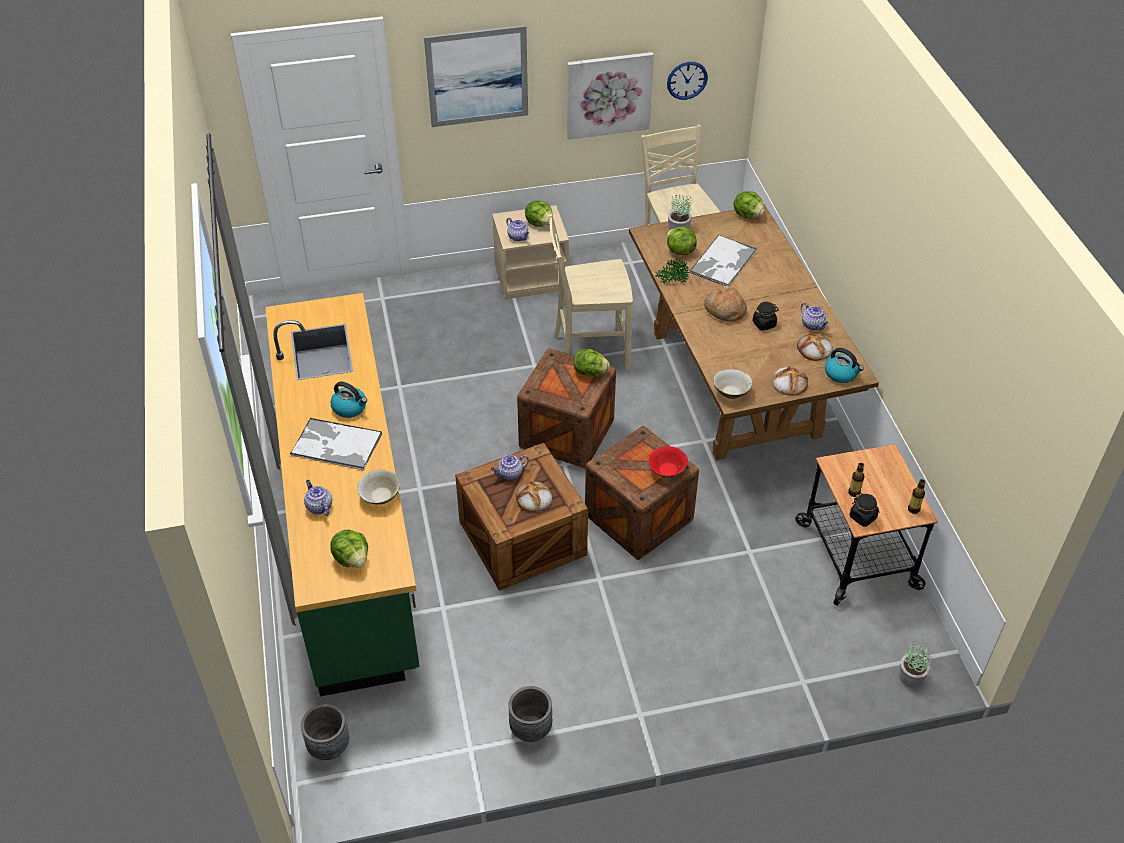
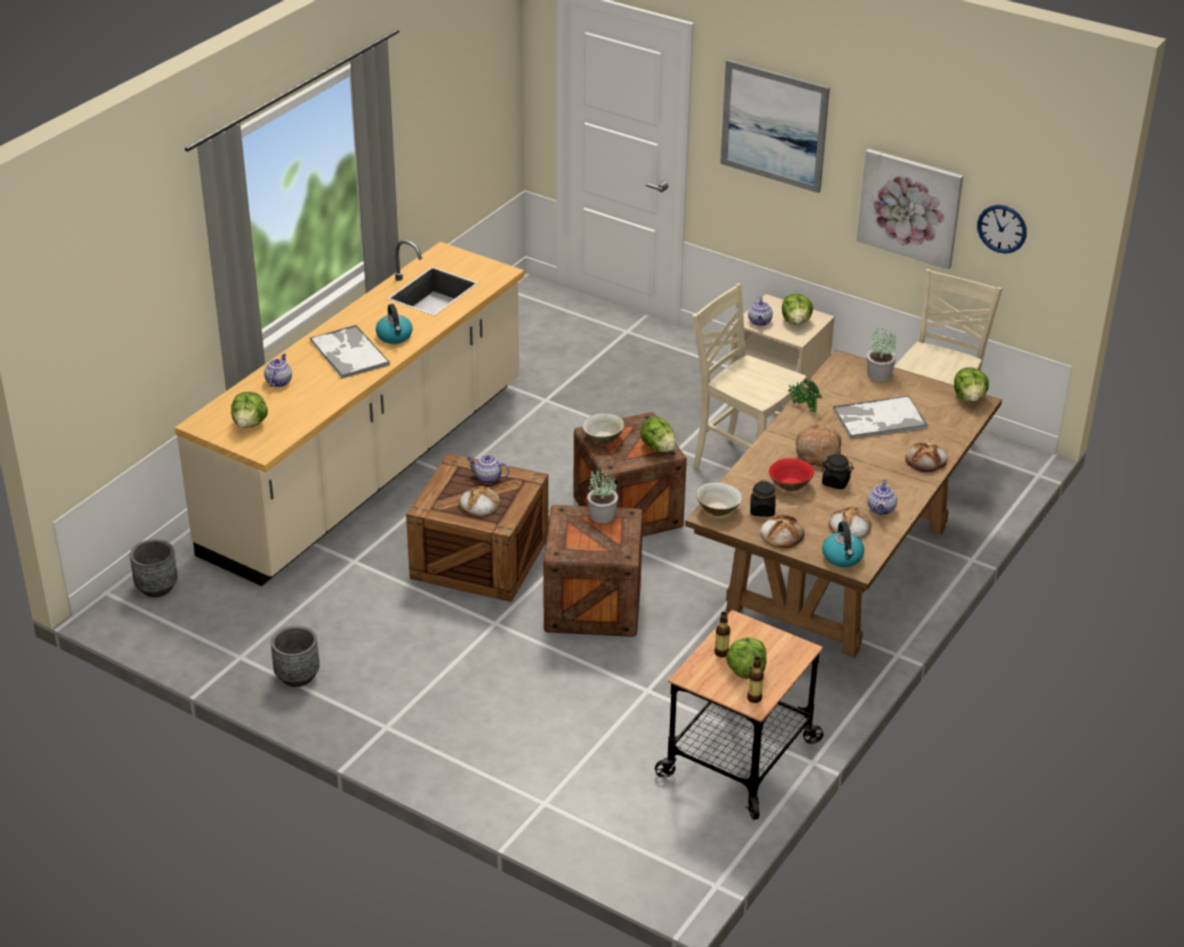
camera: 45 degrees right, 10 degrees down
green counter [265,293,420,696] -> beige counter [174,240,524,586]
beige bowl [357,470,400,505] -> beige bowl moved to [583,413,624,444]
red bowl [648,446,688,478] -> red bowl moved to [769,458,814,491]
lettuce [667,227,697,255] -> lettuce moved to [726,637,767,679]
black jar [850,493,880,527] -> black jar moved to [750,480,776,517]
potted plant [899,639,933,688] -> potted plant moved to [587,467,618,523]
none -> bread [905,442,948,472]

